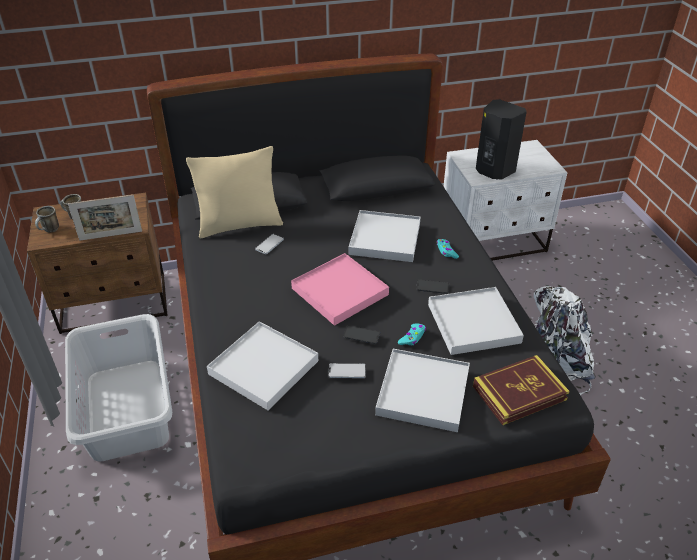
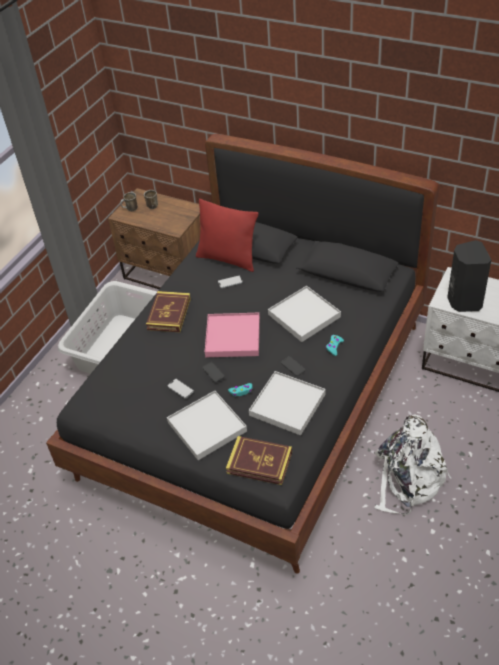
camera: 45 degrees right, 5 degrees up
picture frame [68,195,142,241] -> none
beige pillow [186,146,283,239] -> red pillow [196,199,258,272]
white tray [207,321,318,410] -> none
none -> book [146,291,191,332]

